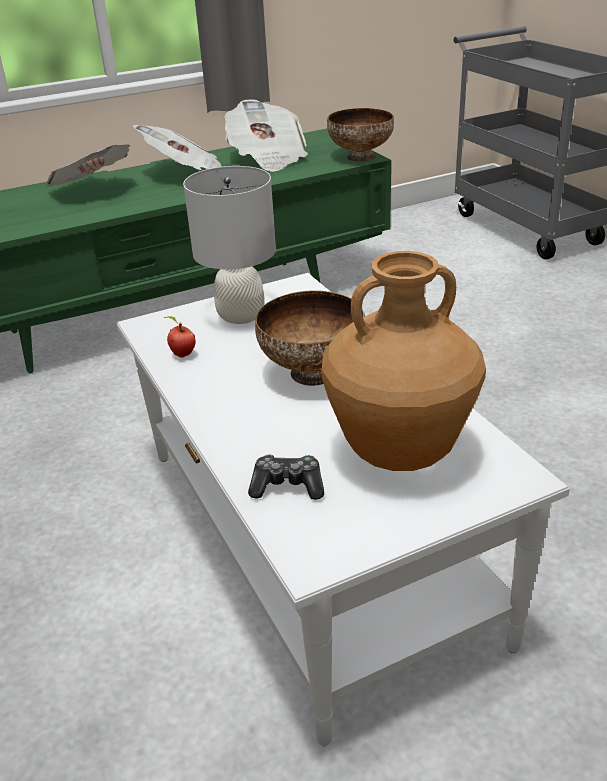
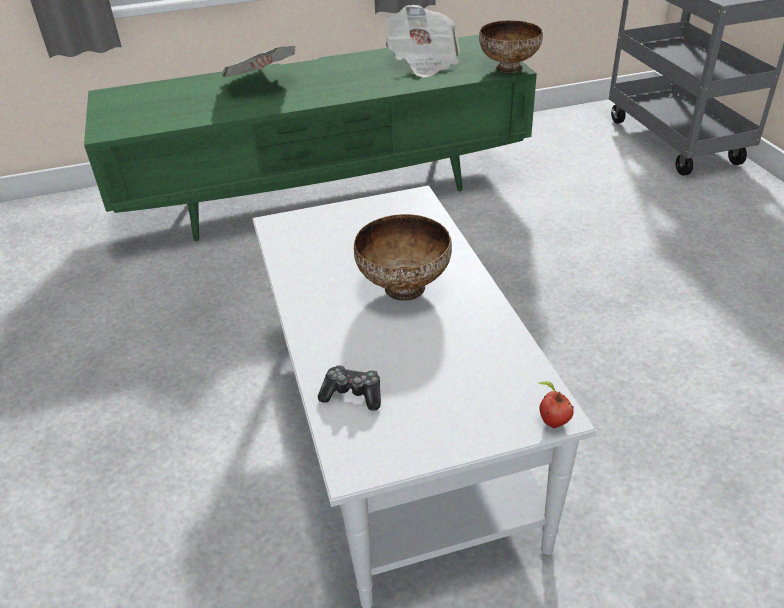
camera: 10 degrees right, 5 degrees up
newspaper [133,125,222,170] -> none
apple [162,316,196,358] -> apple moved to [539,381,574,428]
grey table lamp [183,166,276,324] -> none
brown vase [322,251,486,471] -> none

